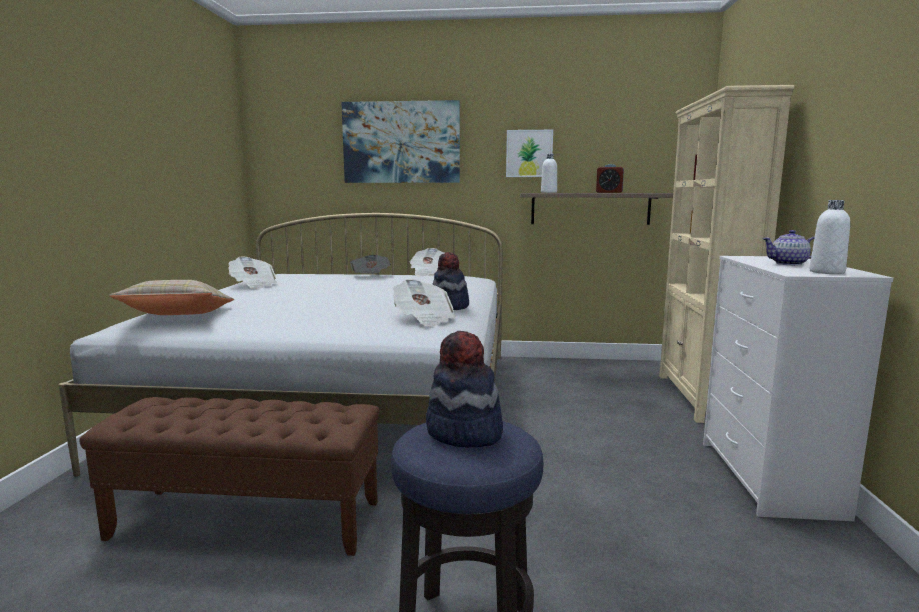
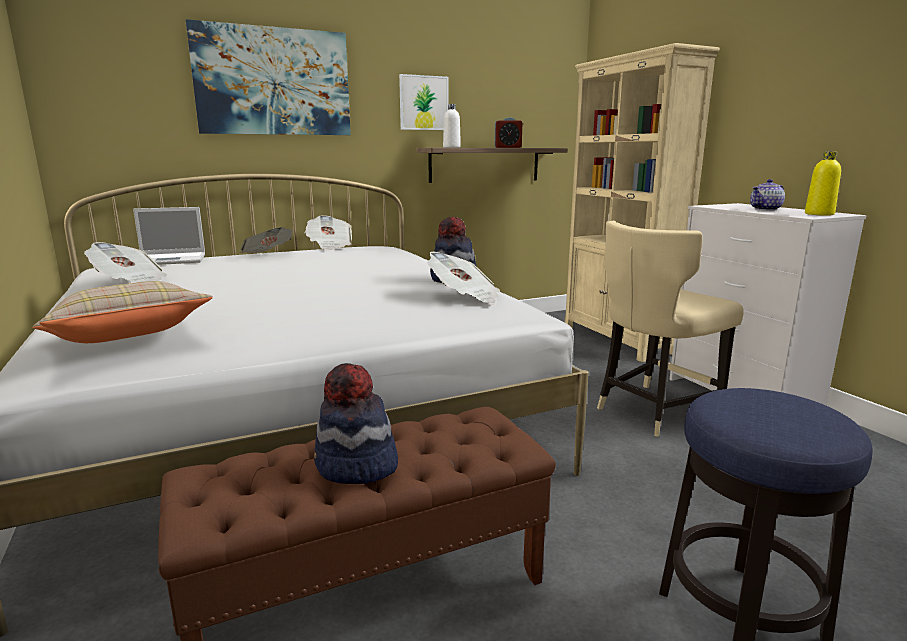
camera: 30 degrees left, 5 degrees up
hat [426,331,503,448] -> hat moved to [314,363,398,484]
white bottle [809,200,850,274] -> yellow bottle [805,152,841,216]
none -> laptop [133,207,205,265]
none -> beige chair [597,221,744,437]

